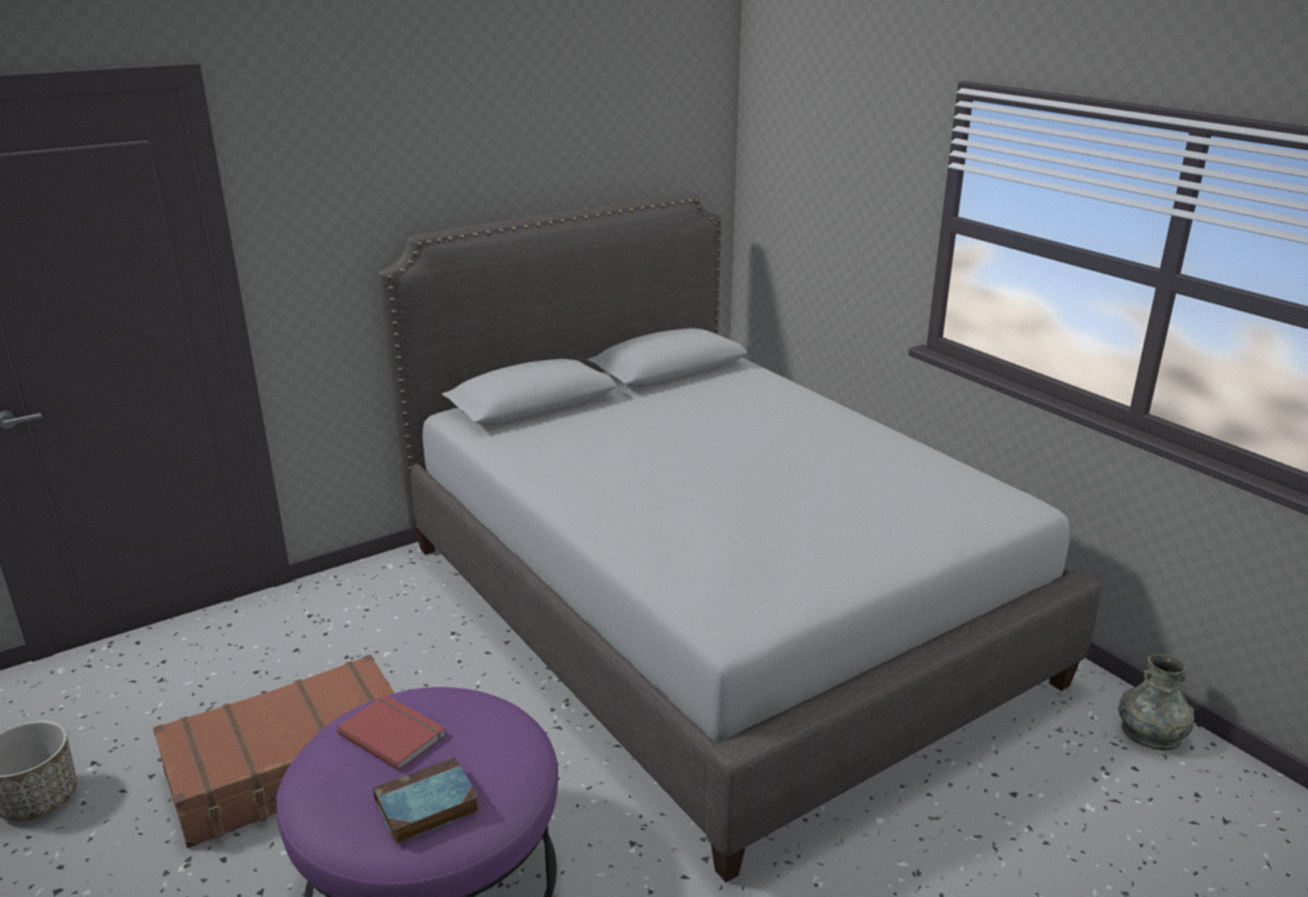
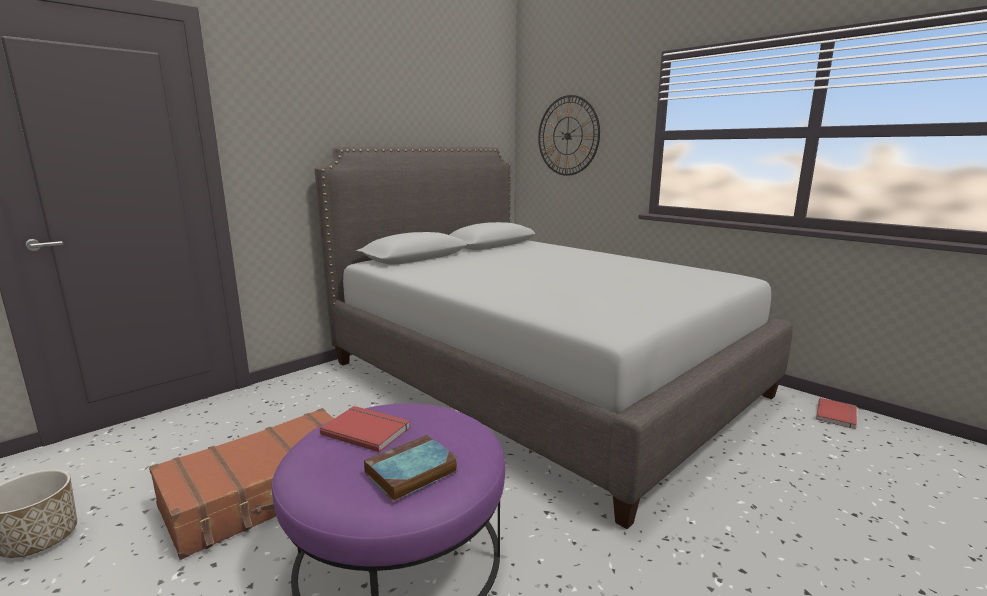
camera: 10 degrees left, 10 degrees down
grey vase [1118,654,1194,751] -> red book [816,398,857,429]
none -> wall clock [538,95,600,176]

